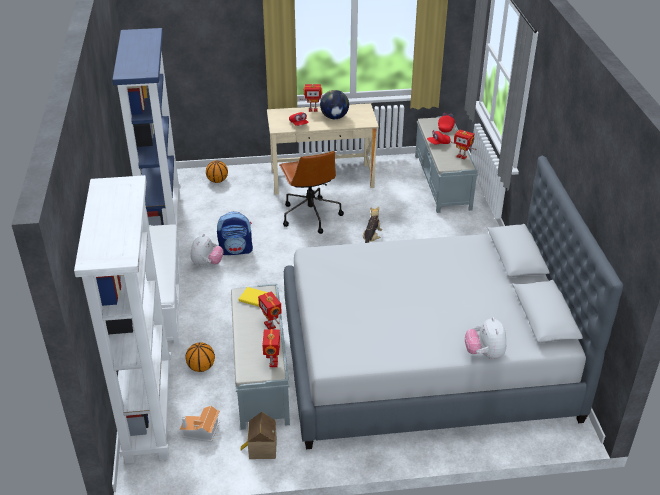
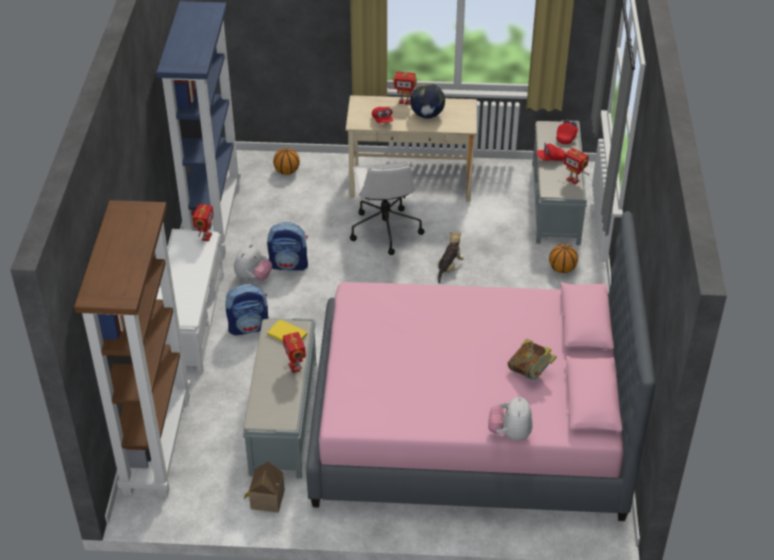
camera: 10 degrees right, 5 degrees up
white bookcase [74,175,172,464] -> brown bookcase [74,200,191,497]
toy house [179,406,220,442] -> none
basketball [185,342,215,372] -> basketball moved to [549,244,578,273]
toy robot [263,329,280,367] -> toy robot moved to [193,204,214,241]
brown office chair [279,151,344,234] -> white office chair [350,162,425,255]
grey bed [284,156,623,449] -> pink bed [306,211,655,521]
none -> backpack [225,284,268,335]
none -> book [508,339,557,380]

